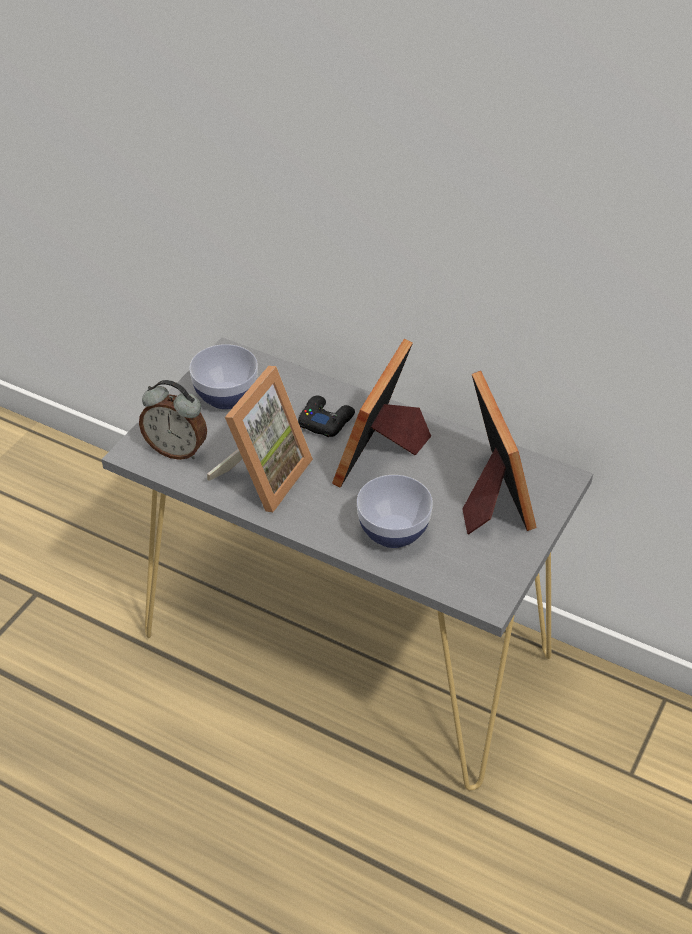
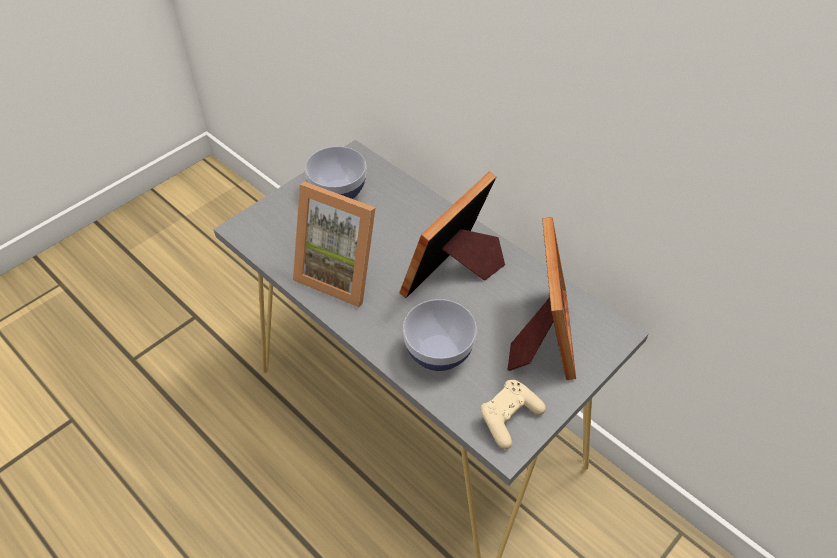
camera: 15 degrees right, 5 degrees up
alarm clock [139,380,207,460] -> none
picture frame [207,366,313,512] -> picture frame turned 75 degrees clockwise [293,182,375,307]
black game controller [298,396,355,437] -> none
none -> beige game controller [480,380,546,449]

